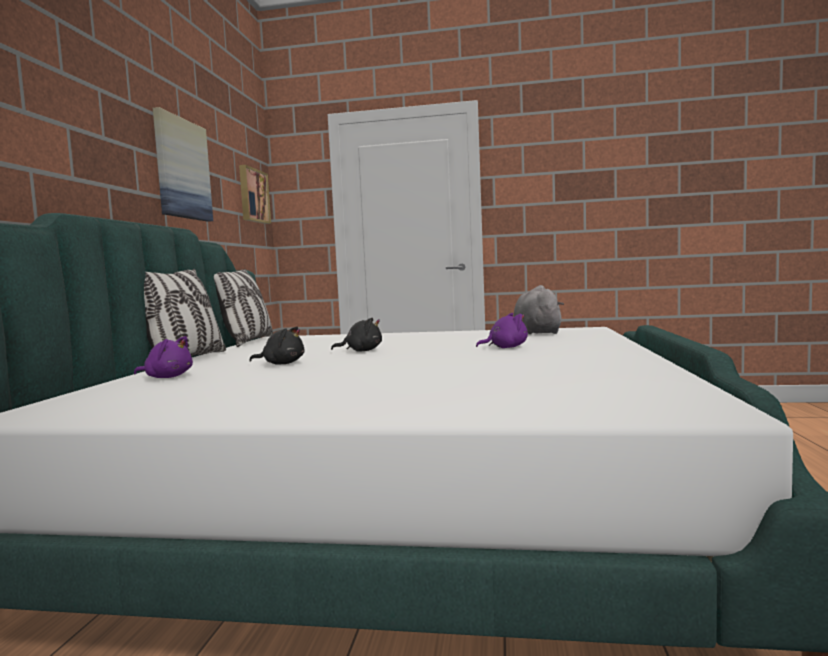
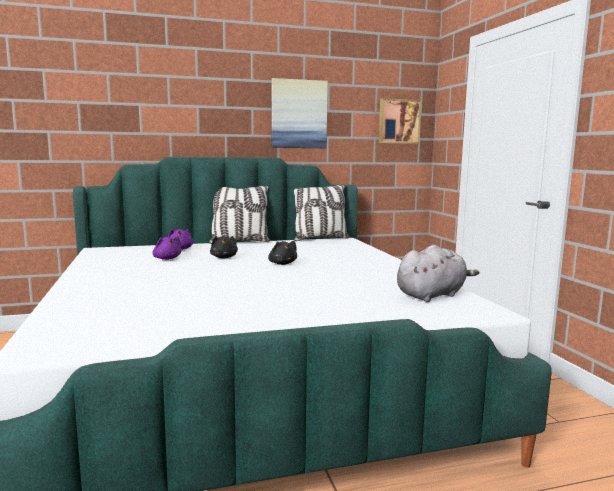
camera: 65 degrees right, 5 degrees up
purple plush toy [476,313,528,348] -> purple plush toy moved to [152,236,182,260]

